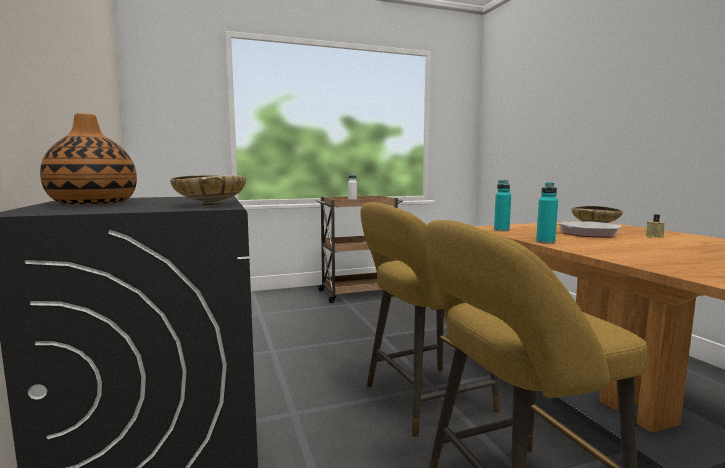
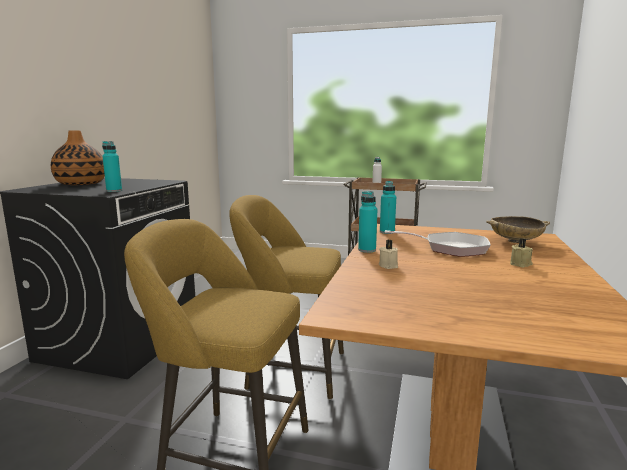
camera: 35 degrees right, 5 degrees up
beige bowl [170,175,246,206] -> turquoise bottle [102,141,122,192]
none -> beige candle [379,240,398,269]

